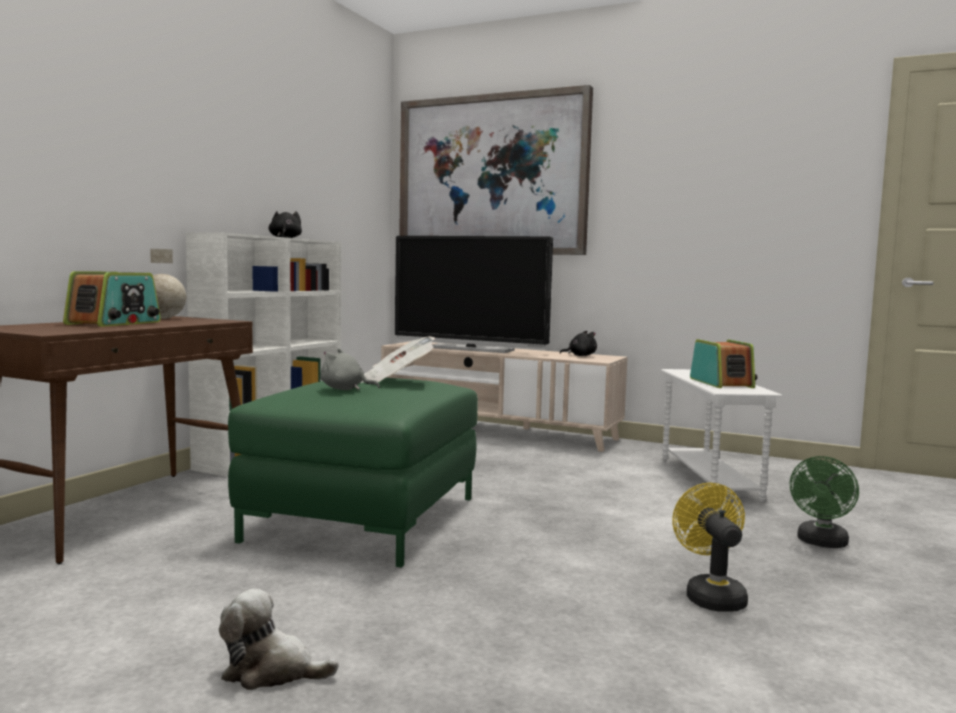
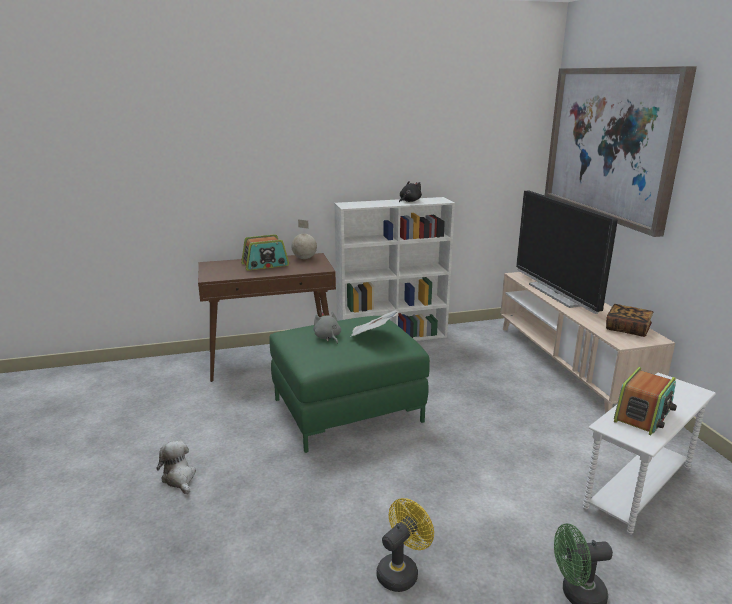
camera: 50 degrees right, 15 degrees up
black plush toy [560,331,597,356] -> book [606,304,653,337]

